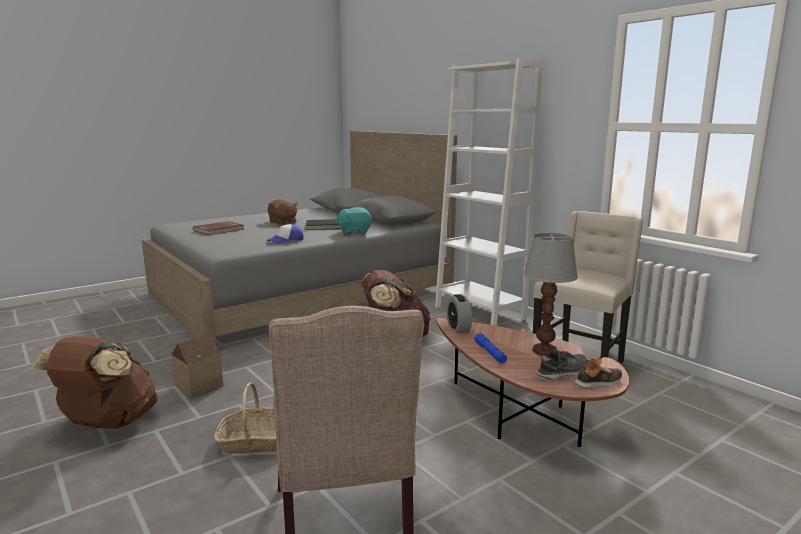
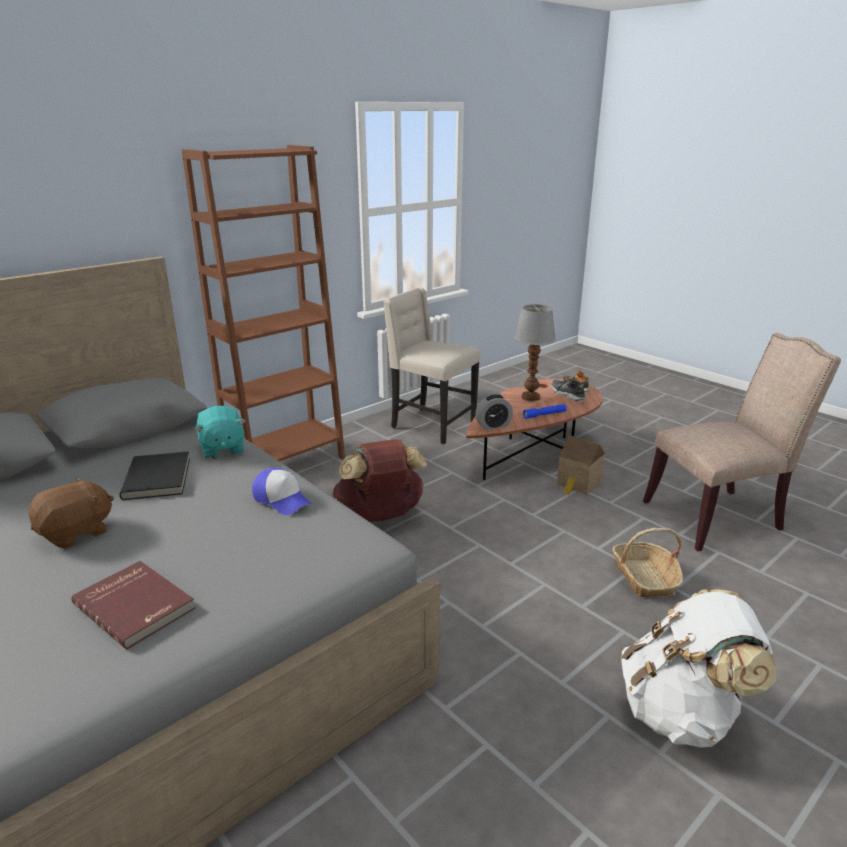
camera: 95 degrees left, 10 degrees up
brown backpack [32,336,158,429] -> white backpack [621,589,776,748]
toy house [172,334,224,397] -> toy house moved to [557,435,605,495]
white bookcase [435,59,543,326] -> brown bookcase [181,145,345,461]

